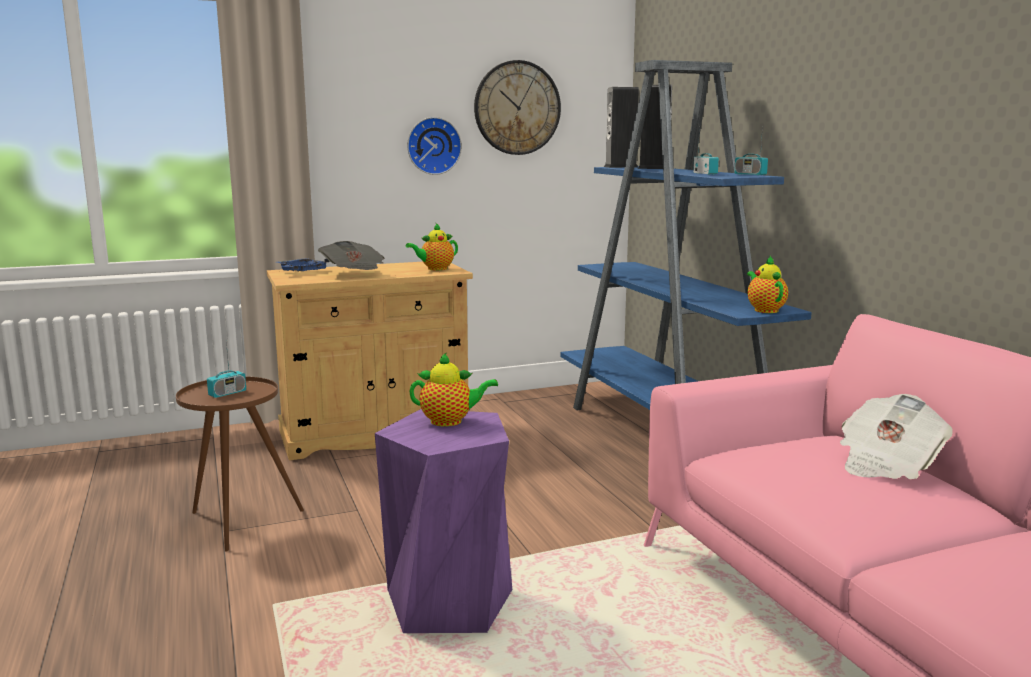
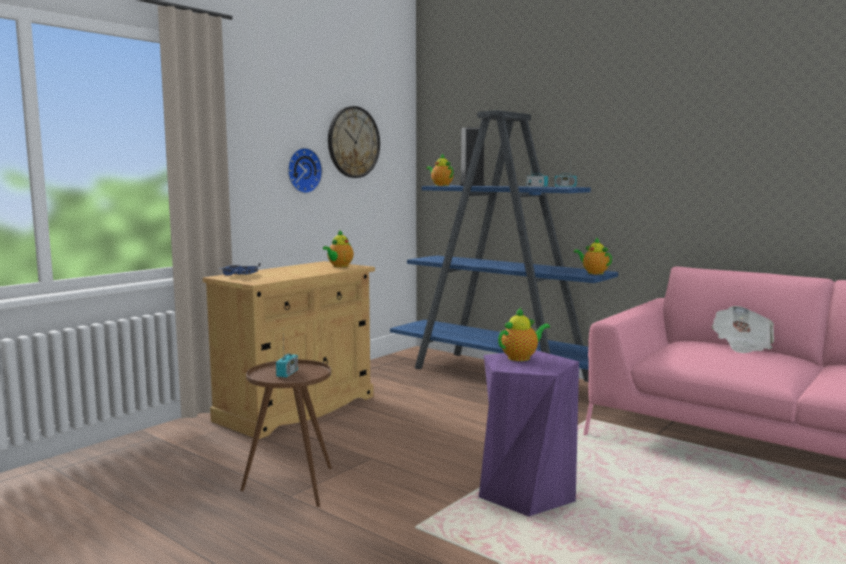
camera: 30 degrees left, 5 degrees down
newspaper [318,241,385,270] -> none
speaker [604,87,639,168] -> teapot [426,154,454,186]

